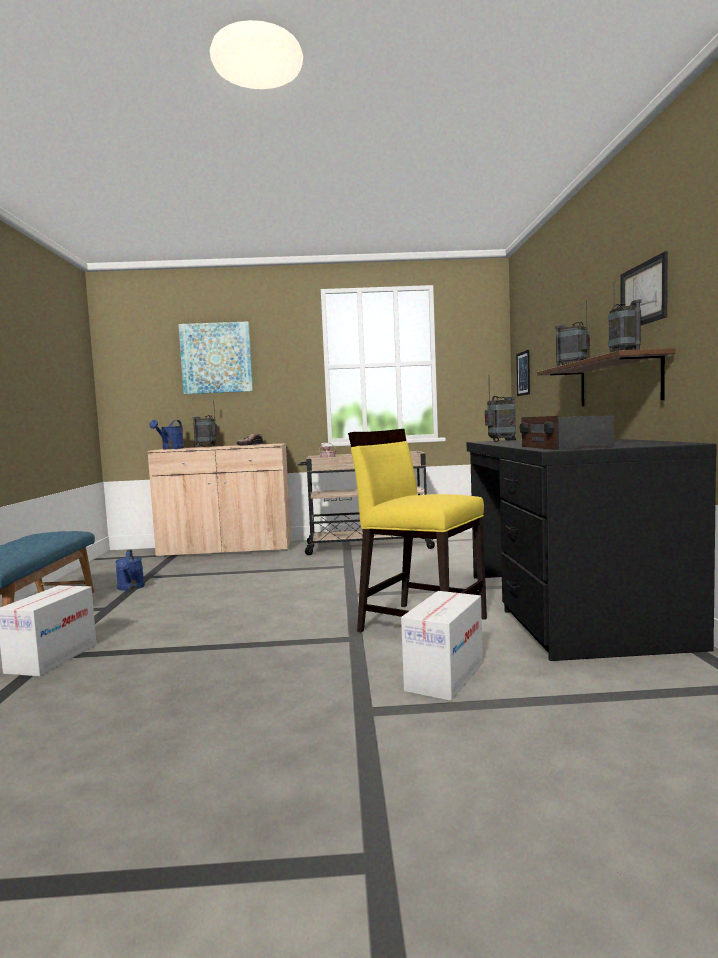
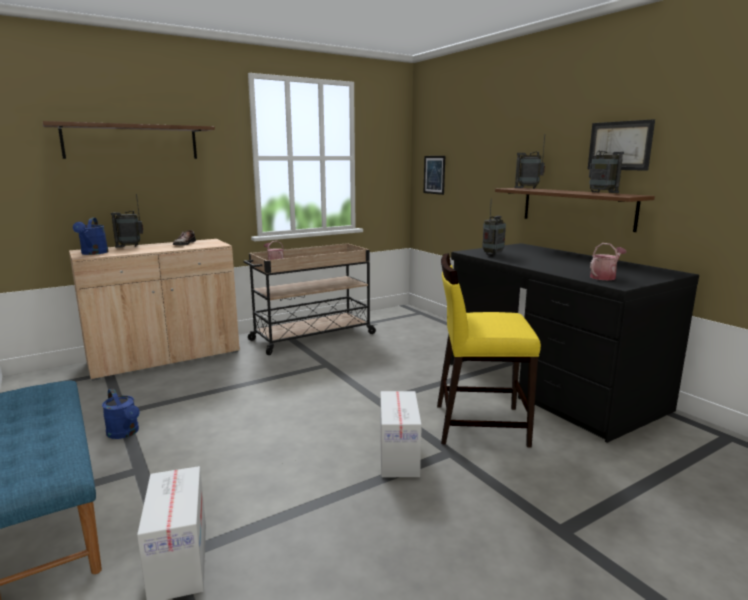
camera: 30 degrees left, 10 degrees up
picture [179,321,253,394] -> brown shelf [43,121,215,159]
cardboard box [401,591,483,701] -> cardboard box moved to [380,391,422,477]
radio [519,415,614,450] -> watering can [590,243,626,280]

